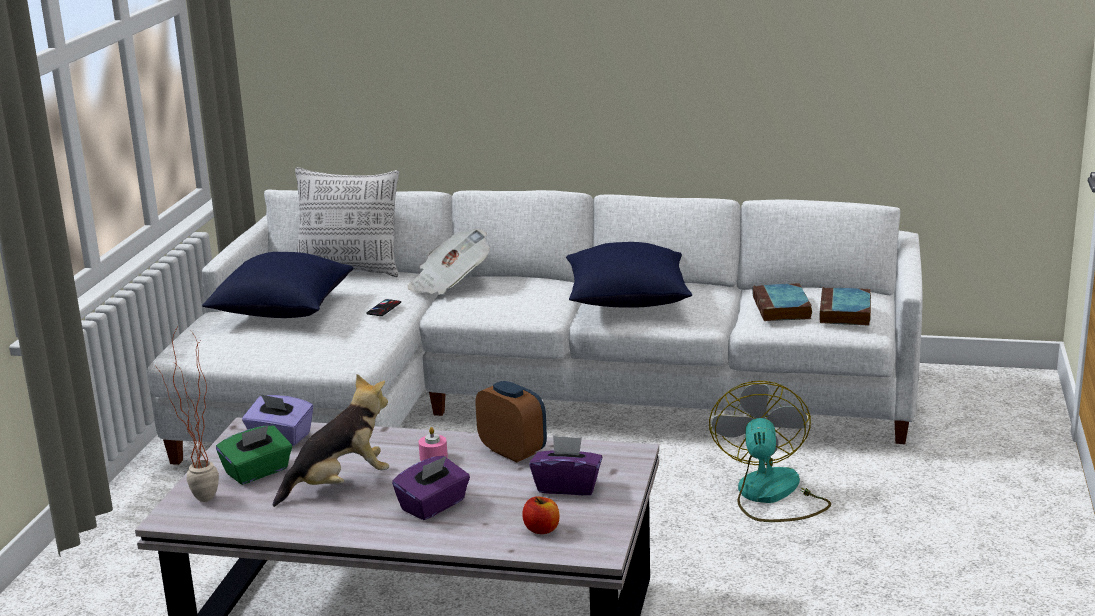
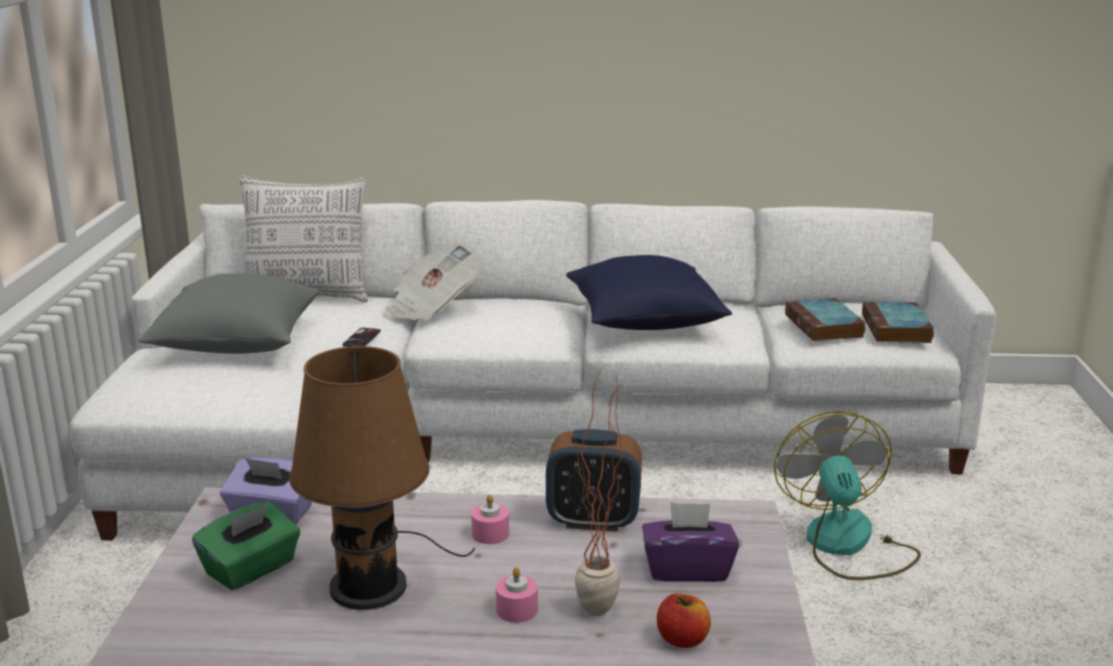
camera: 10 degrees left, 0 degrees up
potted plant [155,328,219,502] -> potted plant moved to [567,365,623,616]
blue pillow [202,252,354,318] -> grey pillow [139,274,320,354]
plush toy [273,374,389,507] -> brown table lamp [289,346,475,610]
purple tissue box [392,456,470,520] -> pink candle [496,567,538,623]
alarm clock [476,381,547,462] -> alarm clock turned 150 degrees clockwise [546,429,642,531]

